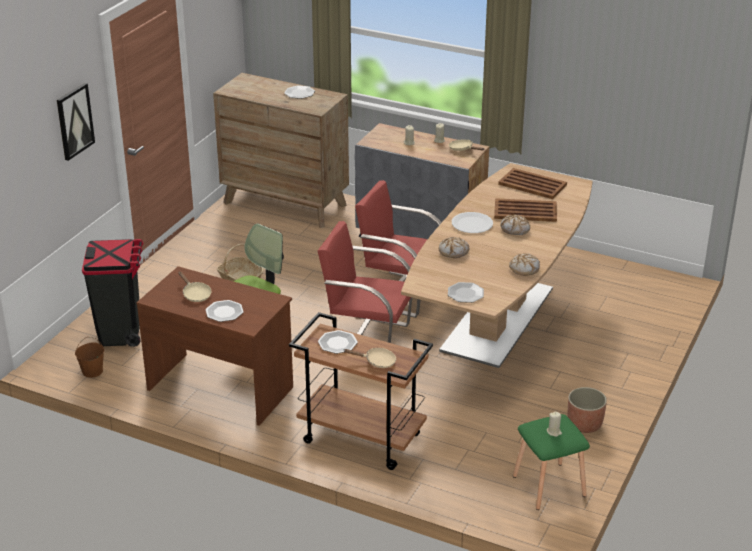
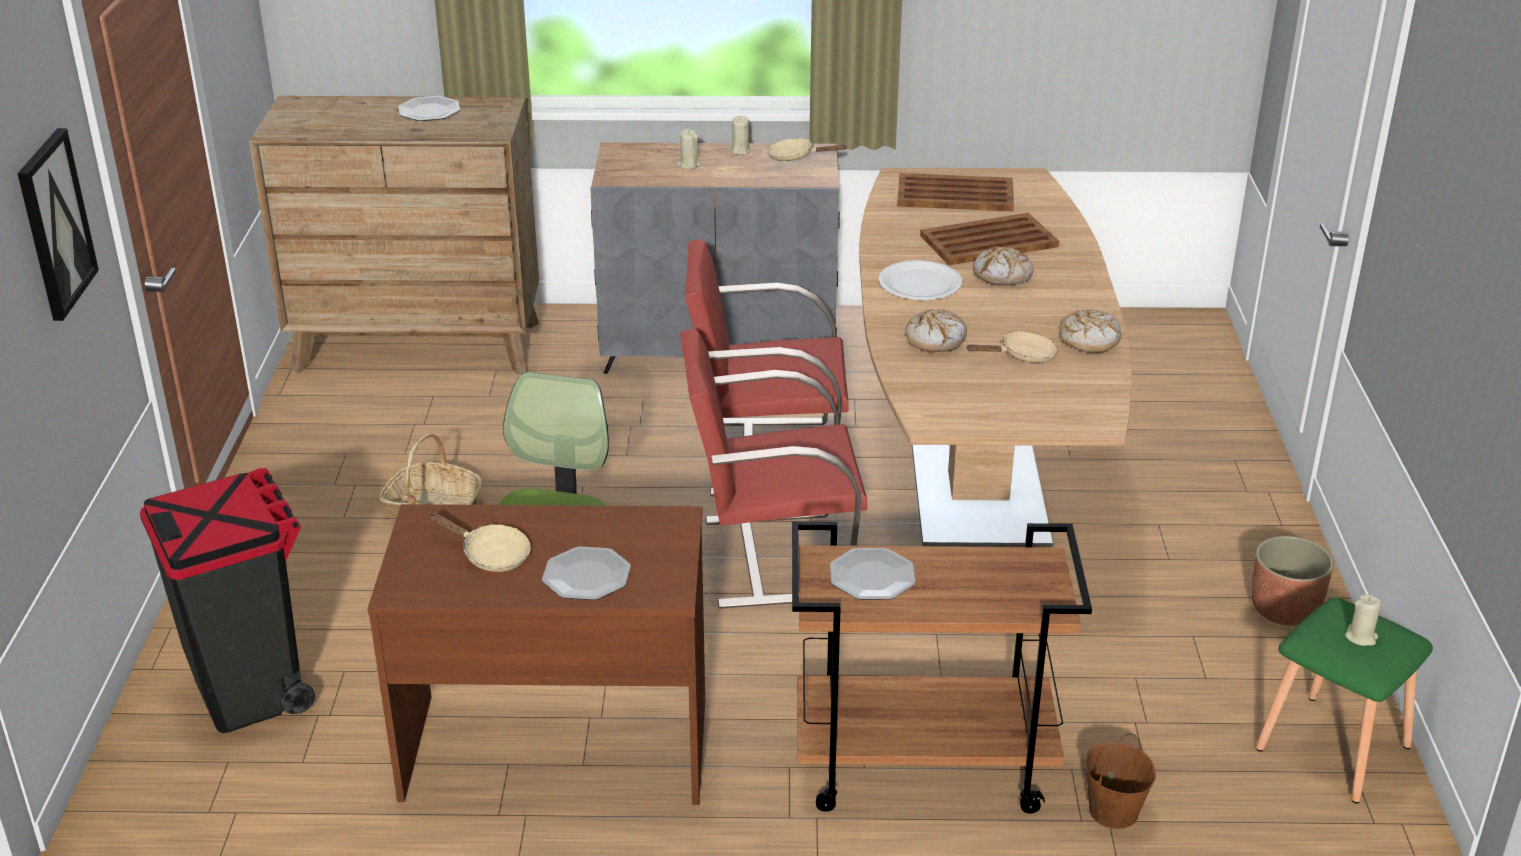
camera: 25 degrees left, 0 degrees up
brown bucket [75,337,104,378] -> brown bucket moved to [1084,733,1156,829]
beige frying pan [344,348,396,368] -> beige frying pan moved to [966,331,1058,363]
plate [448,282,484,303] -> none

